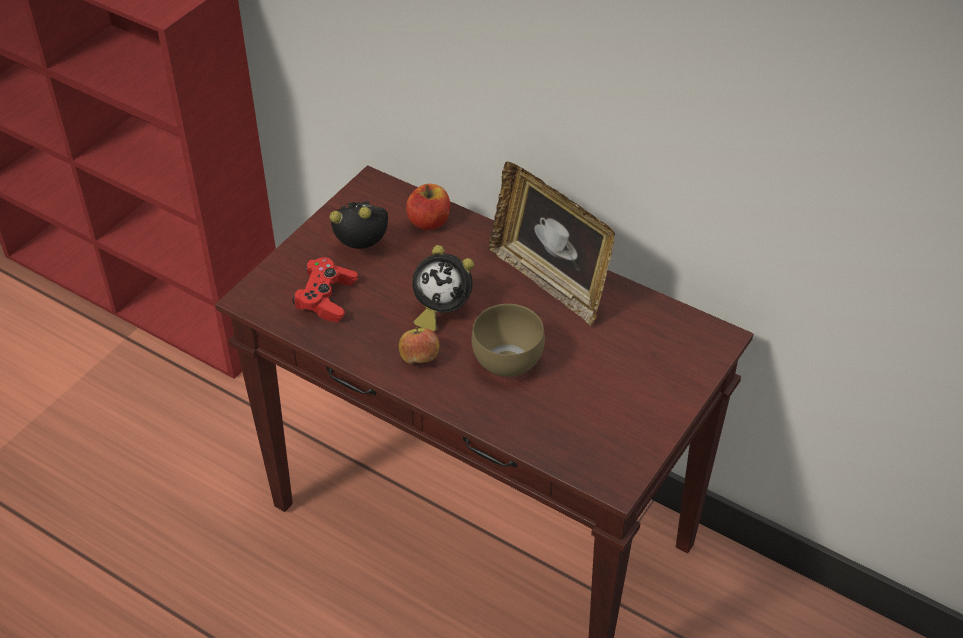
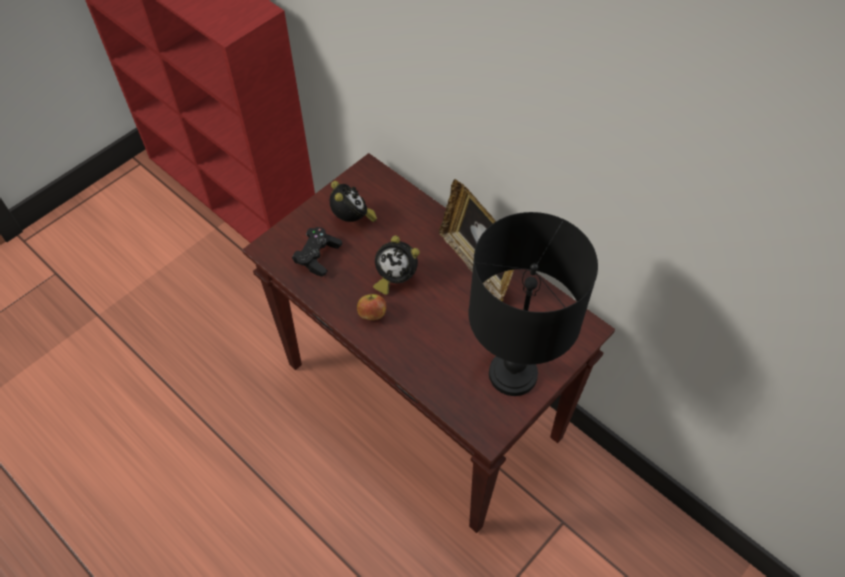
camera: 10 degrees right, 10 degrees up
red game controller [292,257,358,322] -> black game controller [292,227,342,277]
alarm clock [330,201,388,249] -> alarm clock turned 60 degrees clockwise [330,181,377,222]
apple [406,184,450,230] -> none
brown bowl [472,304,545,377] -> none
none -> black table lamp [469,212,598,396]

